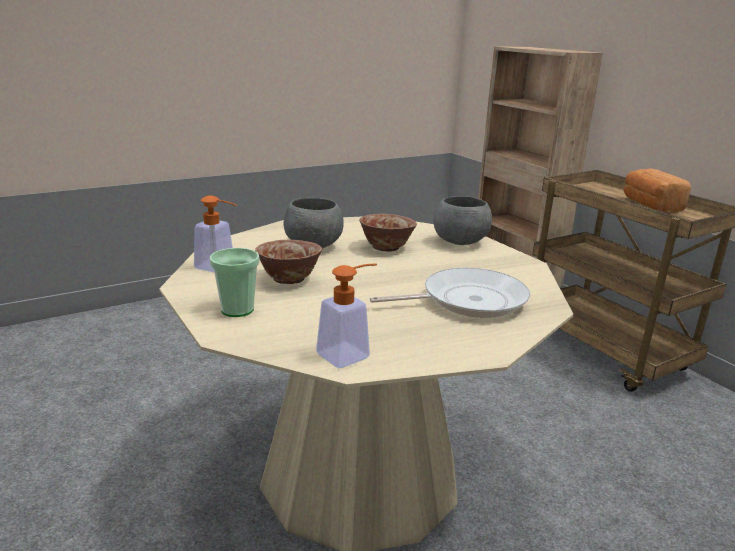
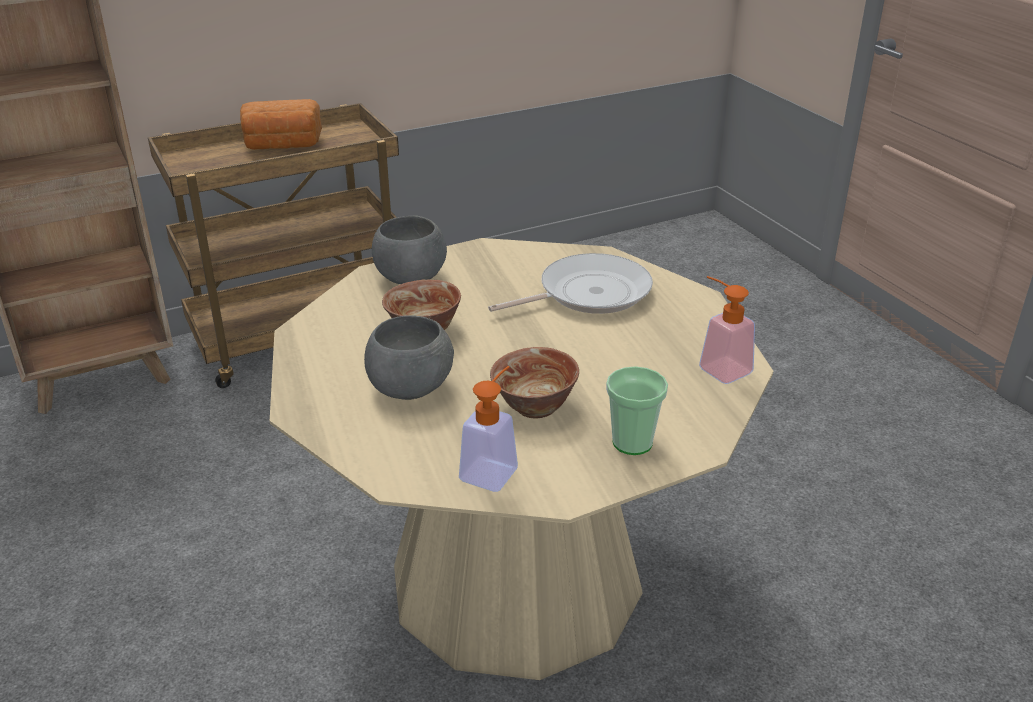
camera: 85 degrees left, 10 degrees up
frying pan [370,268,530,318] -> frying pan turned 75 degrees clockwise [488,253,653,314]

